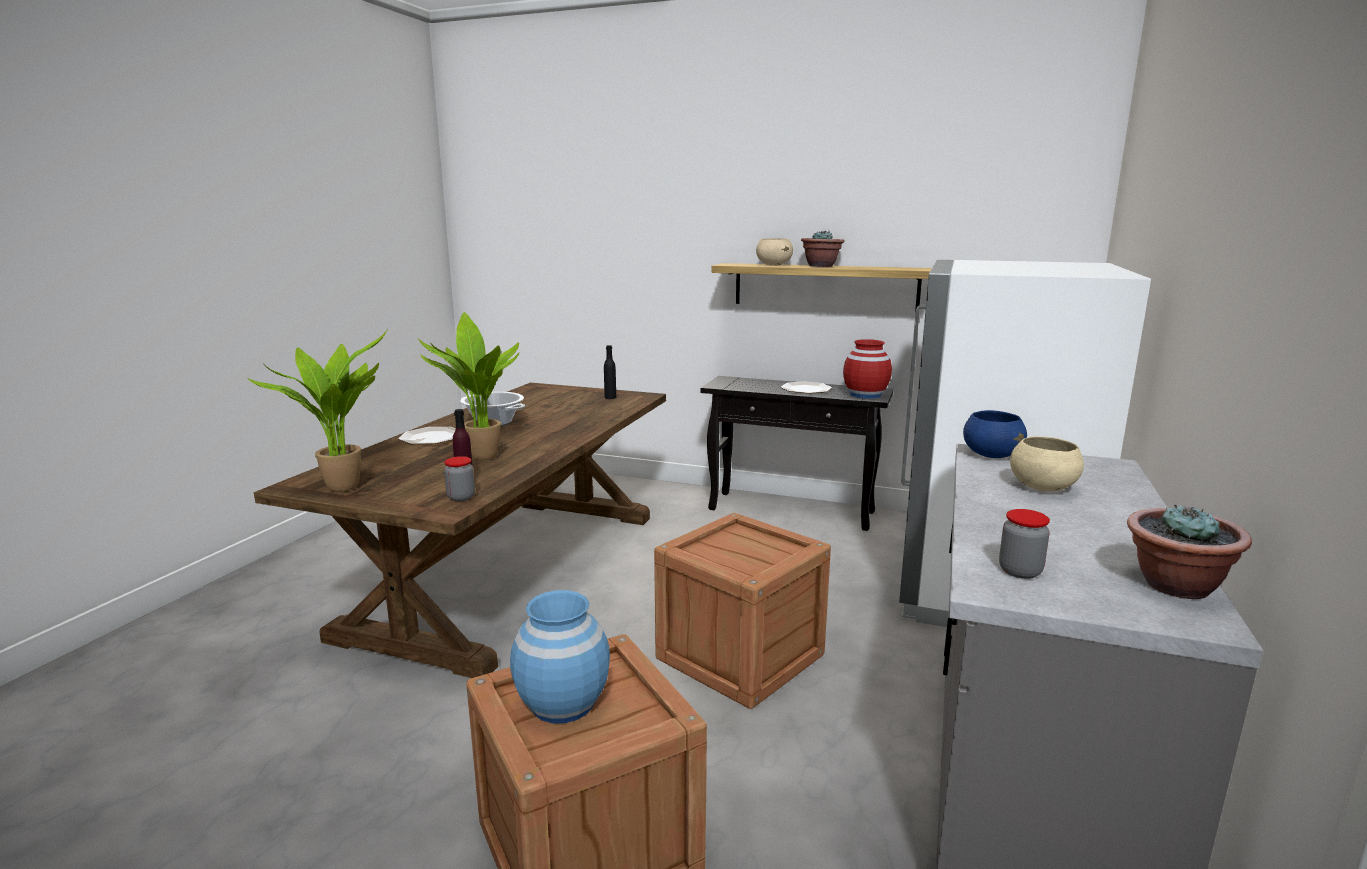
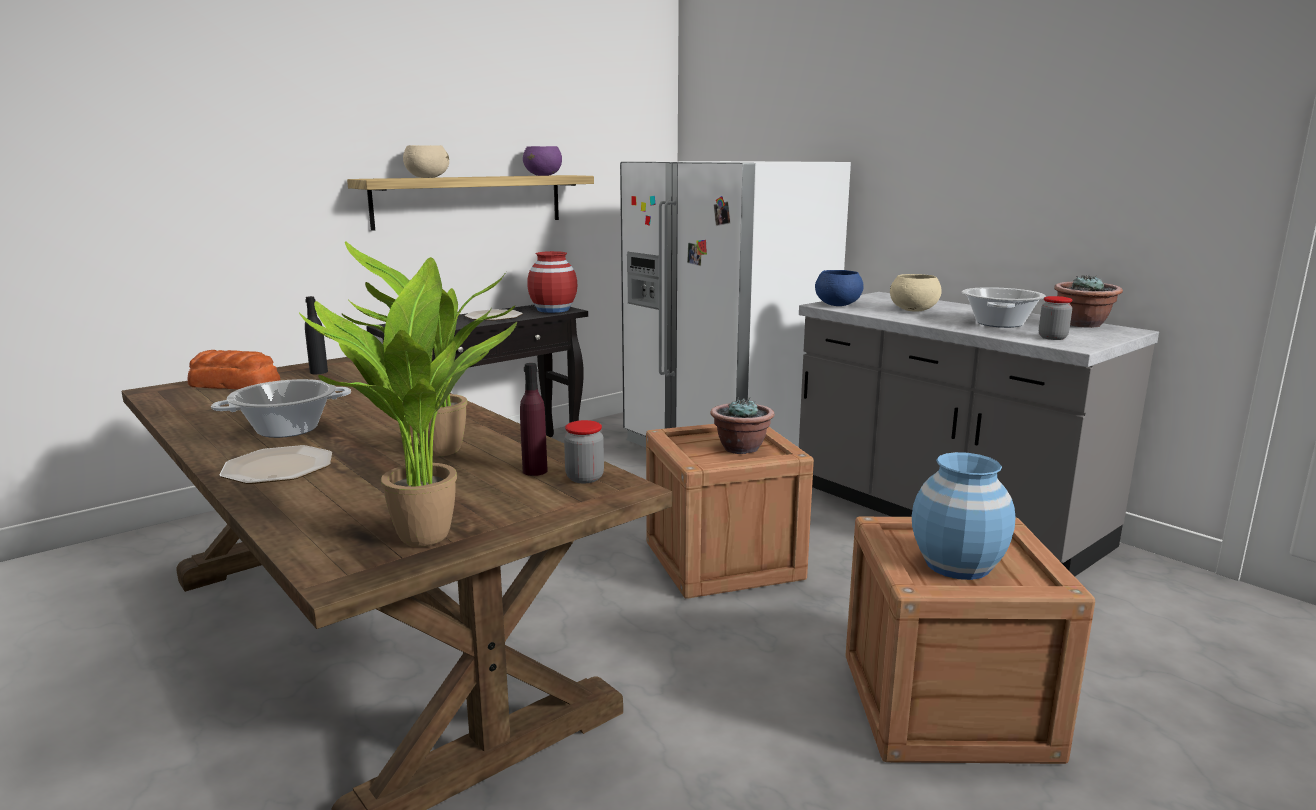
camera: 60 degrees left, 0 degrees up
potted plant [801,230,845,267] -> potted plant moved to [710,397,775,454]
none -> bread [187,350,280,389]
none -> purple bowl [523,146,562,176]
none -> cooking pot [962,287,1046,328]

